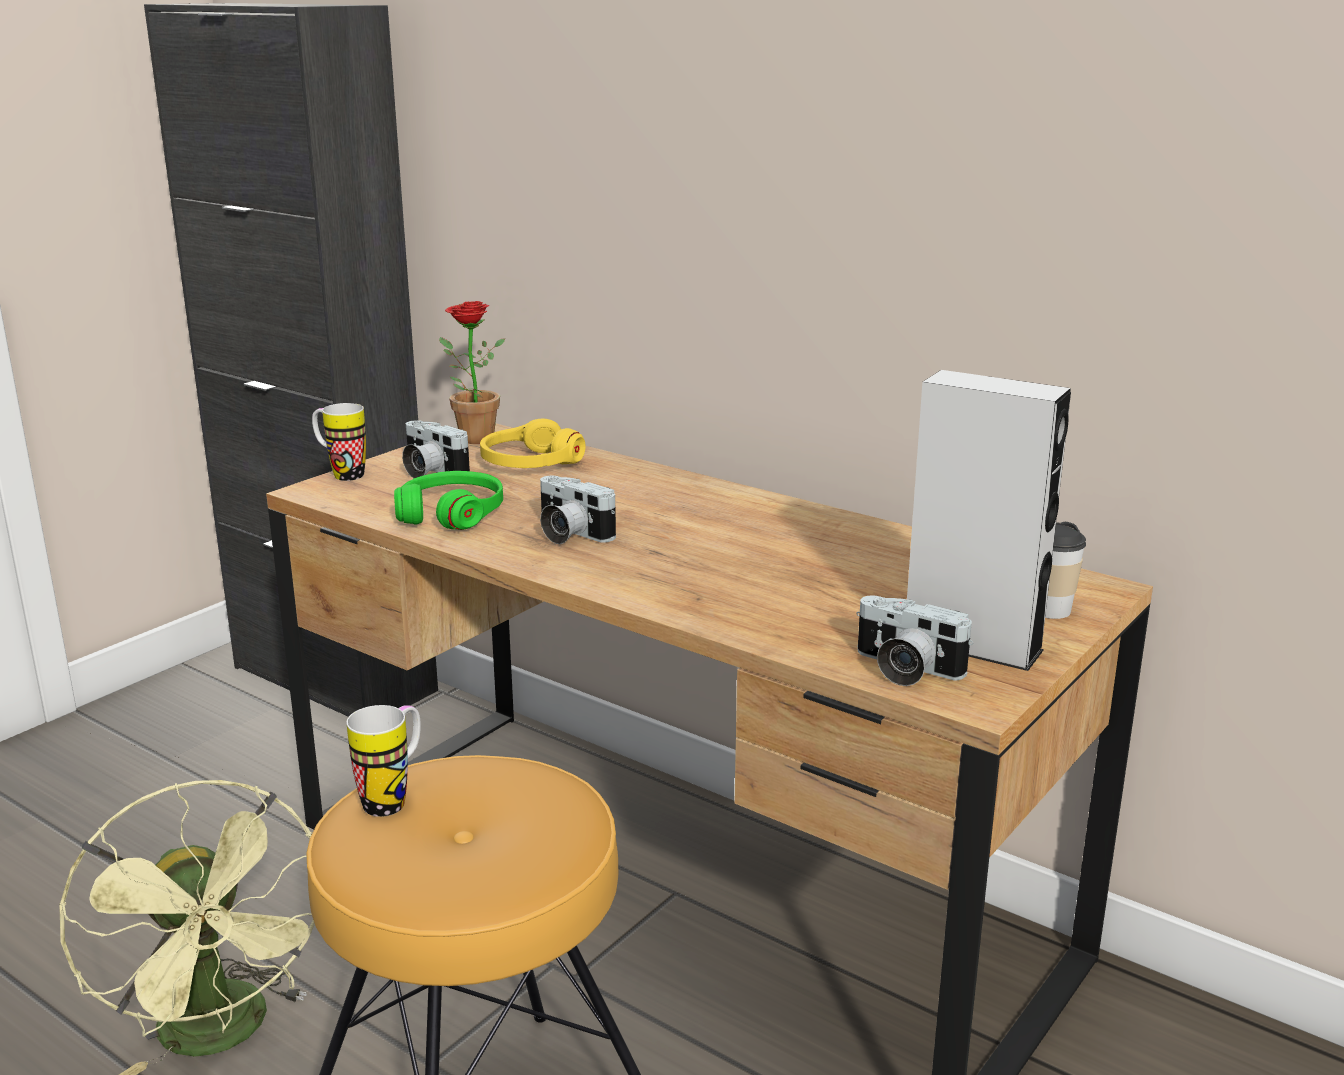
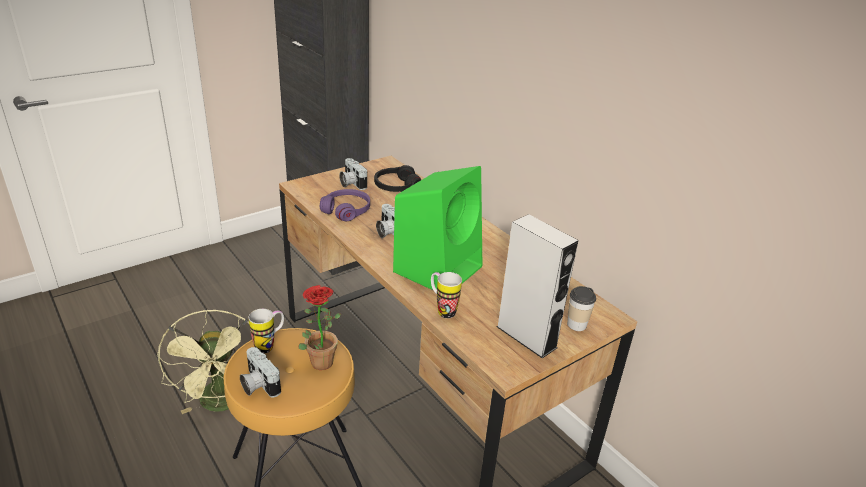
camera: 15 degrees right, 10 degrees up
mug [312,403,366,481] -> mug moved to [431,272,462,318]
green headphones [394,471,503,530] -> purple headphones [320,189,370,221]
potted plant [439,301,505,444] -> potted plant moved to [298,285,341,370]
yellow headphones [480,419,585,468] -> black headphones [374,165,421,192]
camera [856,595,973,686] -> camera moved to [240,347,281,397]
none -> green speaker [393,166,482,290]

